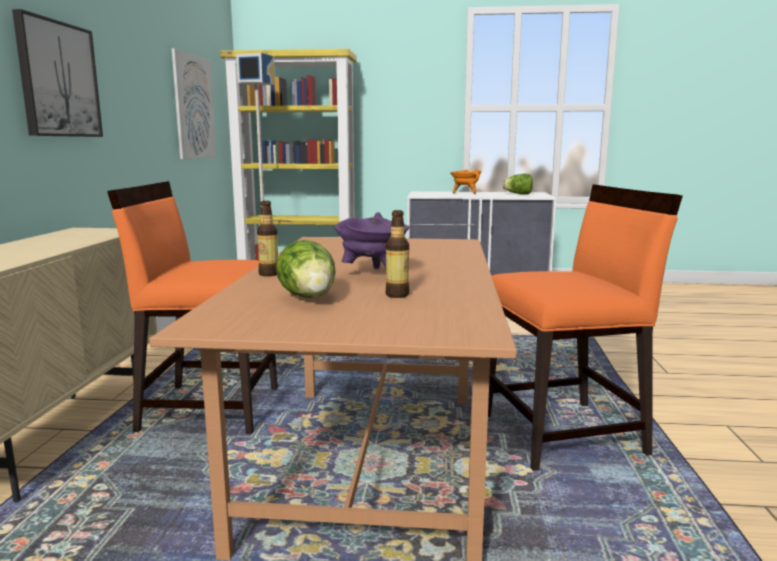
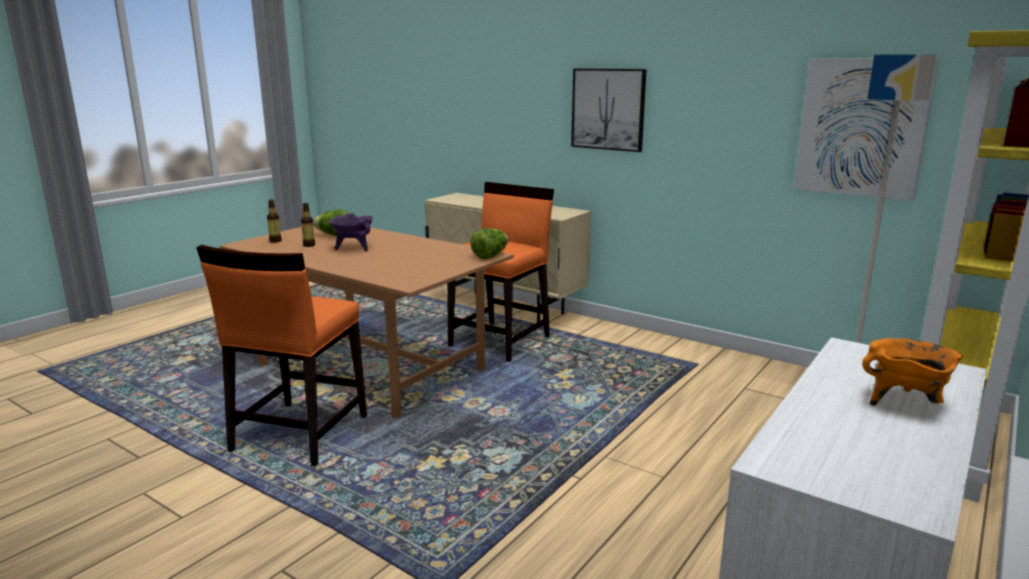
camera: 120 degrees right, 5 degrees up
bottle [257,201,278,276] -> bottle moved to [267,200,282,243]
lettuce [502,174,533,195] -> lettuce moved to [471,228,508,259]

